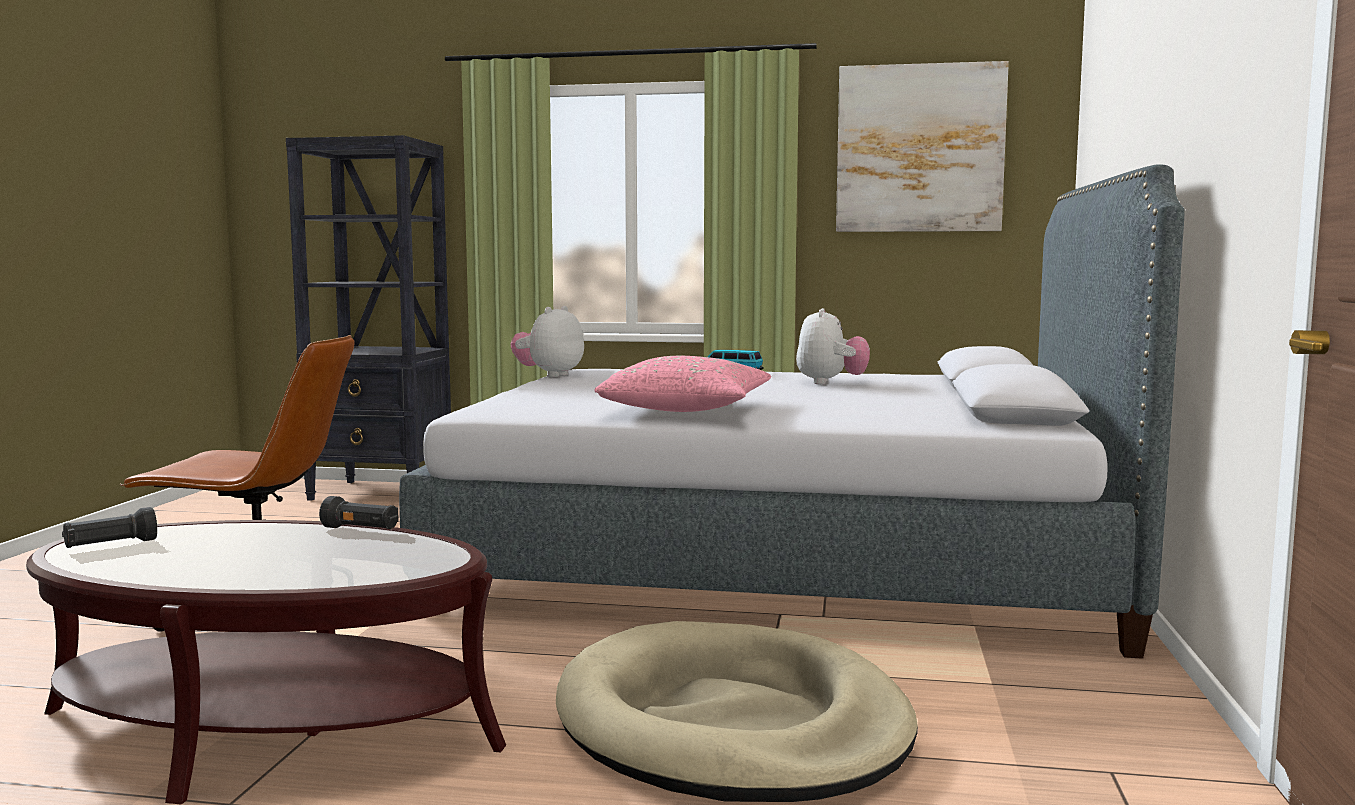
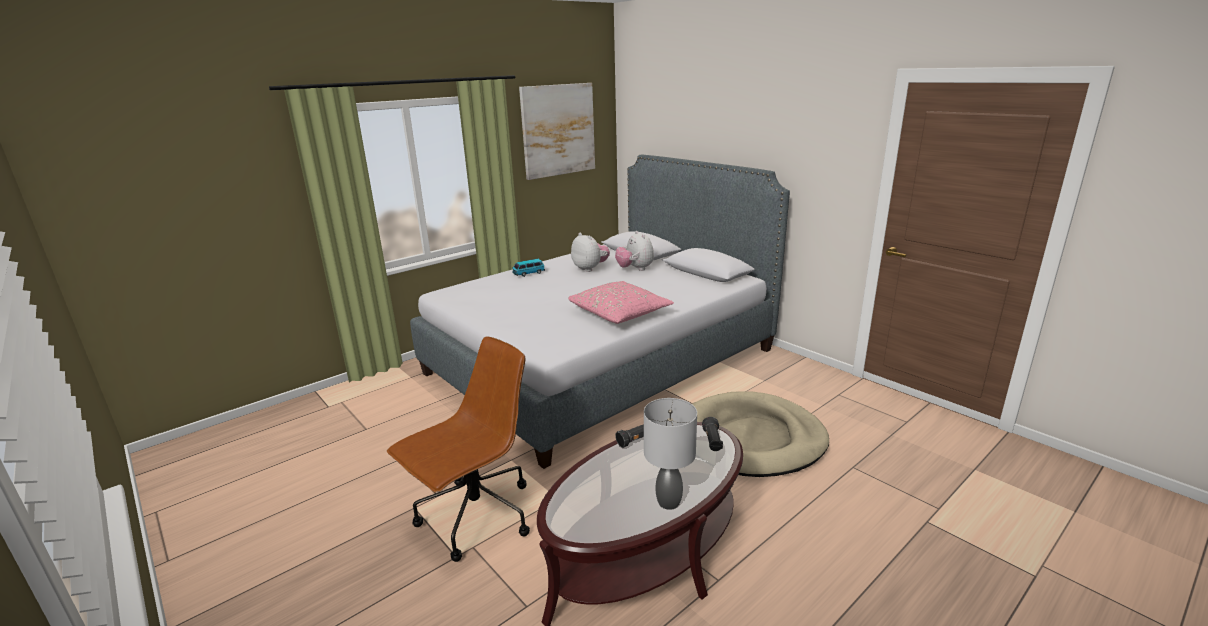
camera: 50 degrees left, 15 degrees up
black flashlight [62,507,157,548] -> black flashlight moved to [702,417,723,451]
black bookcase [286,135,451,501] -> none
plush toy [511,306,584,377] -> plush toy moved to [615,231,654,271]
none -> grey table lamp [644,398,697,510]

